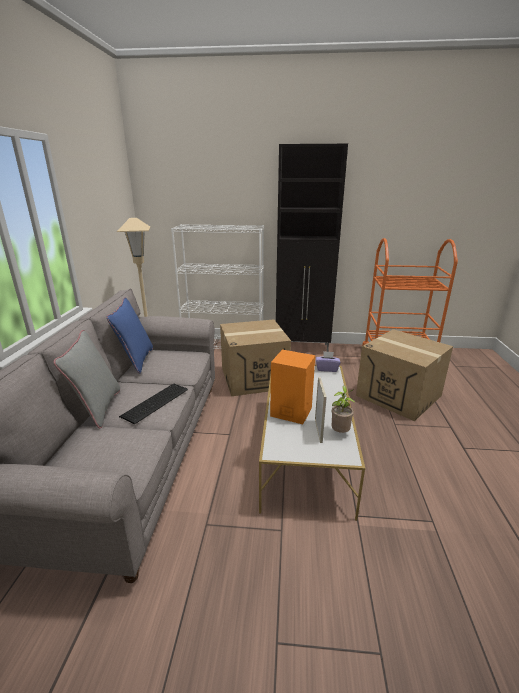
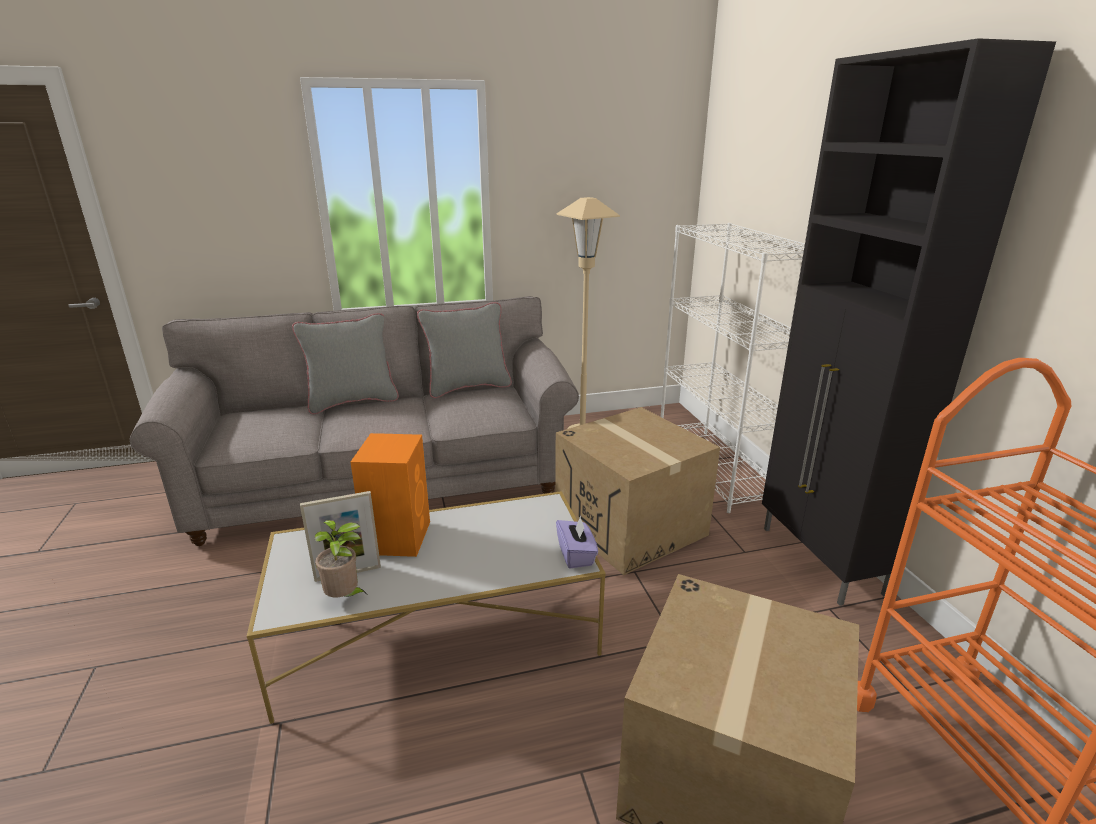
camera: 70 degrees right, 0 degrees up
blue pillow [107,297,153,374] -> grey pillow [417,302,512,398]
keyboard [119,384,188,424] -> none

